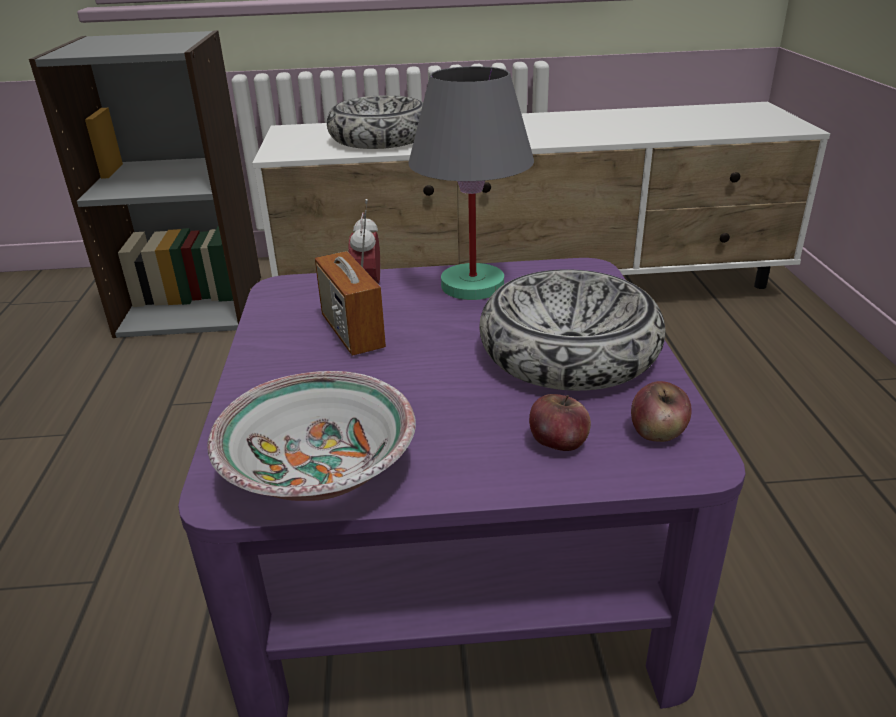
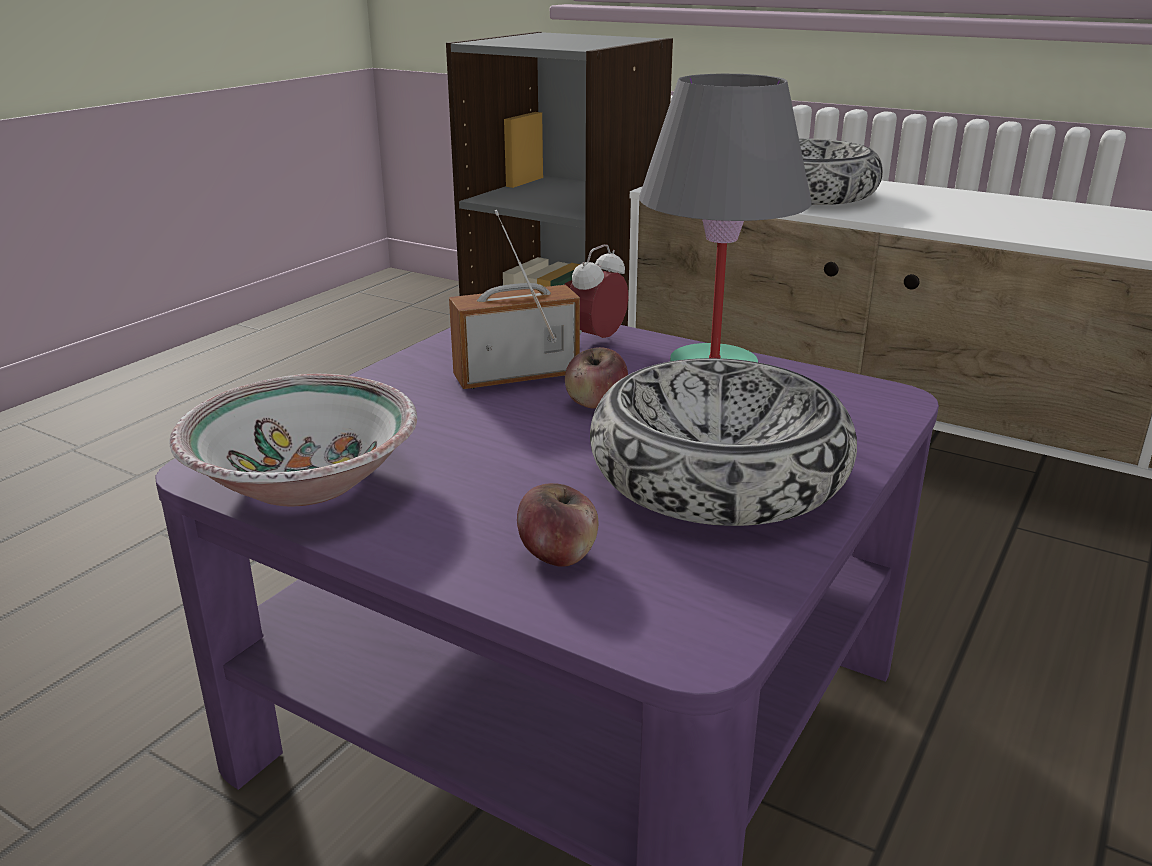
camera: 35 degrees right, 5 degrees down
radio [315,199,386,356] -> radio turned 60 degrees clockwise [449,210,580,389]
apple [631,381,692,442] -> apple moved to [565,347,628,409]

